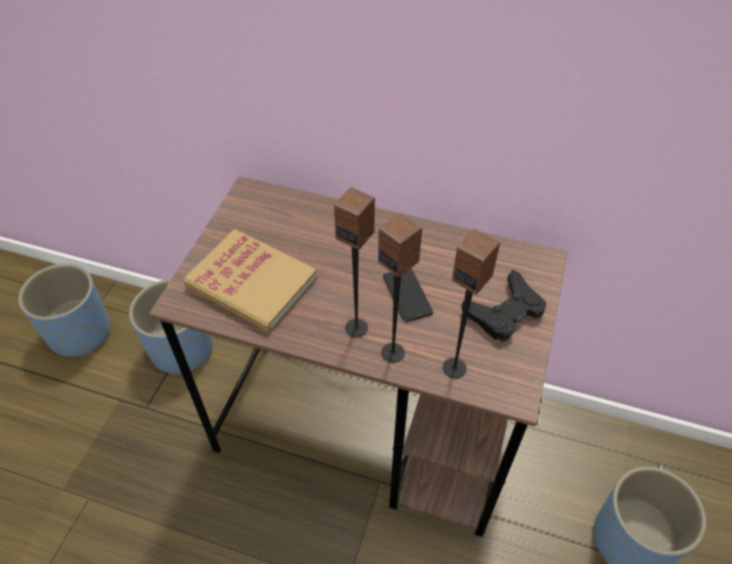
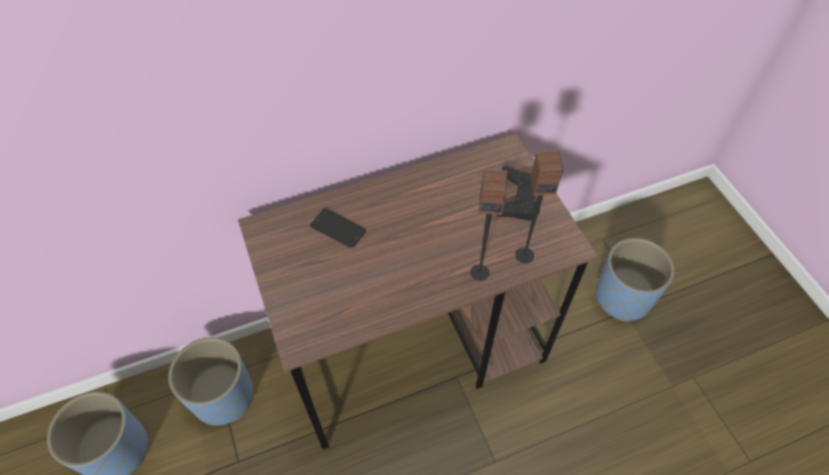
camera: 40 degrees left, 5 degrees up
book [183,229,317,332] -> none
speaker [334,187,375,337] -> none
phone [383,268,433,322] -> phone moved to [310,209,366,248]

